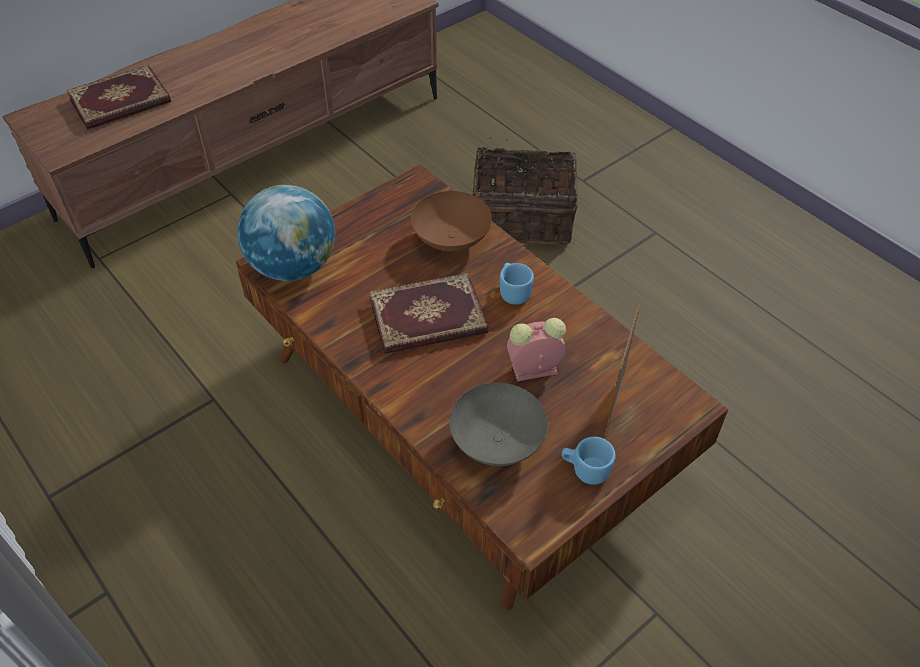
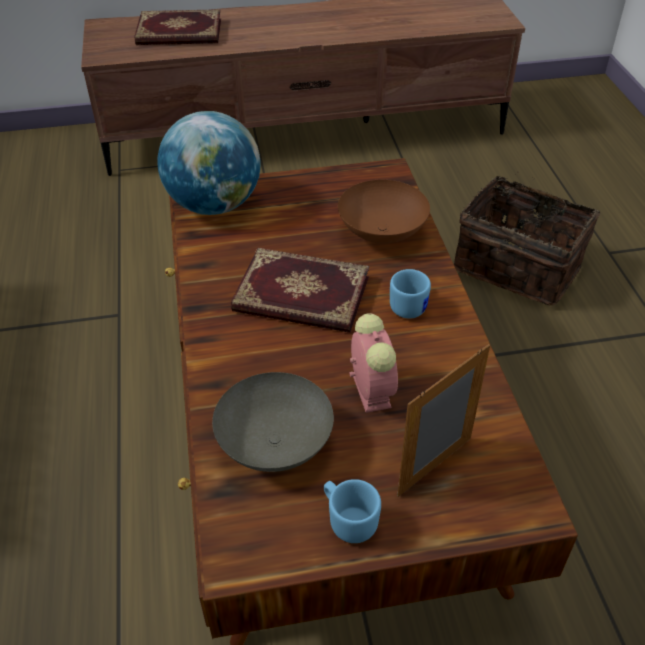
camera: 30 degrees right, 5 degrees down
alarm clock [507,318,566,382] -> alarm clock turned 60 degrees clockwise [350,313,398,413]

